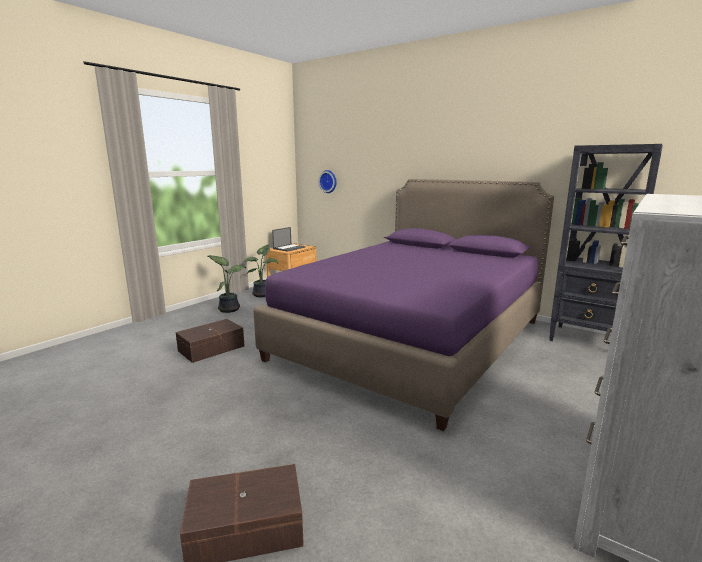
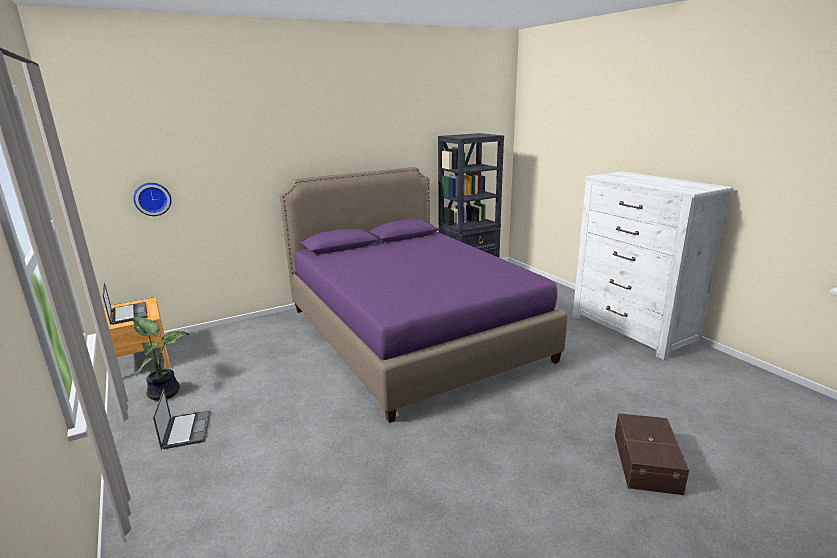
camera: 65 degrees left, 5 degrees up
brown storage box [176,319,245,363] -> none
potted plant [207,255,246,313] -> laptop [153,389,210,450]

